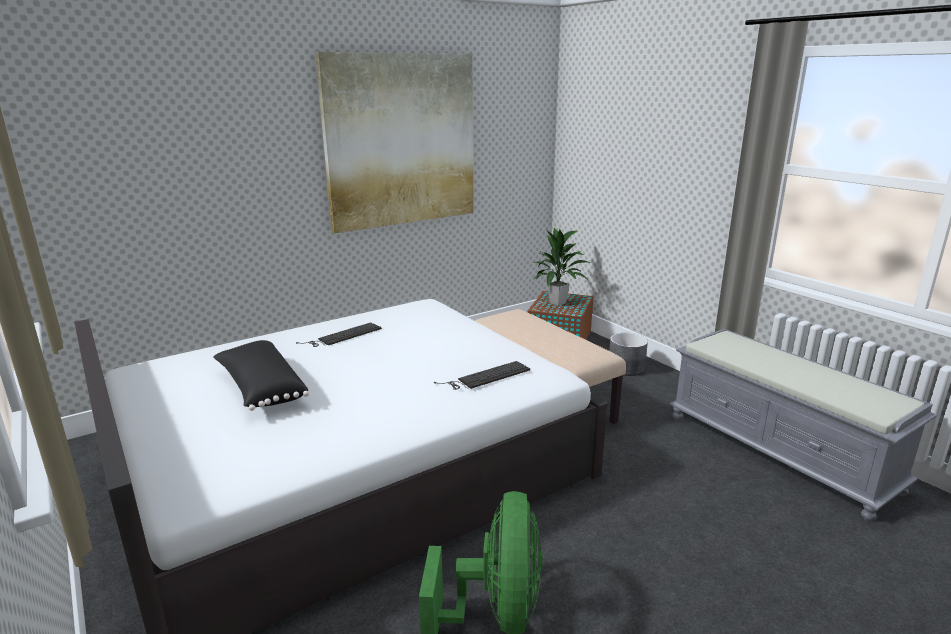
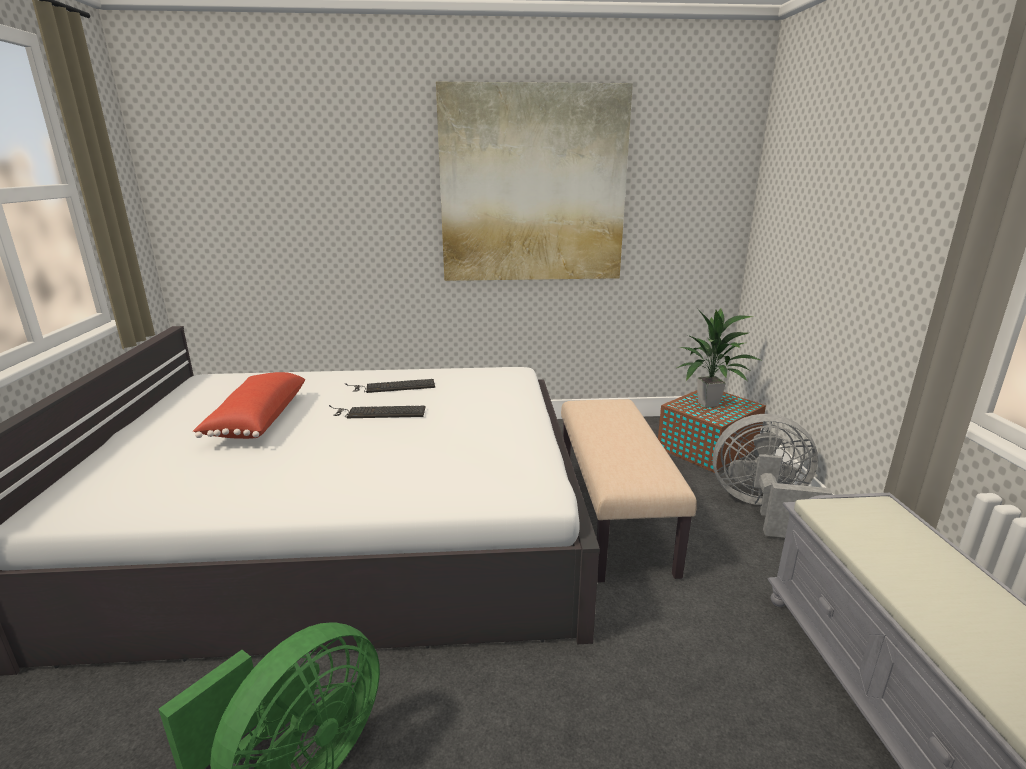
camera: 30 degrees right, 0 degrees up
black pillow [213,340,309,411] -> red pillow [193,372,305,439]
keyboard [433,361,530,390] -> keyboard moved to [329,405,426,418]
grey planter [609,333,648,376] -> grey fan [713,414,832,538]

